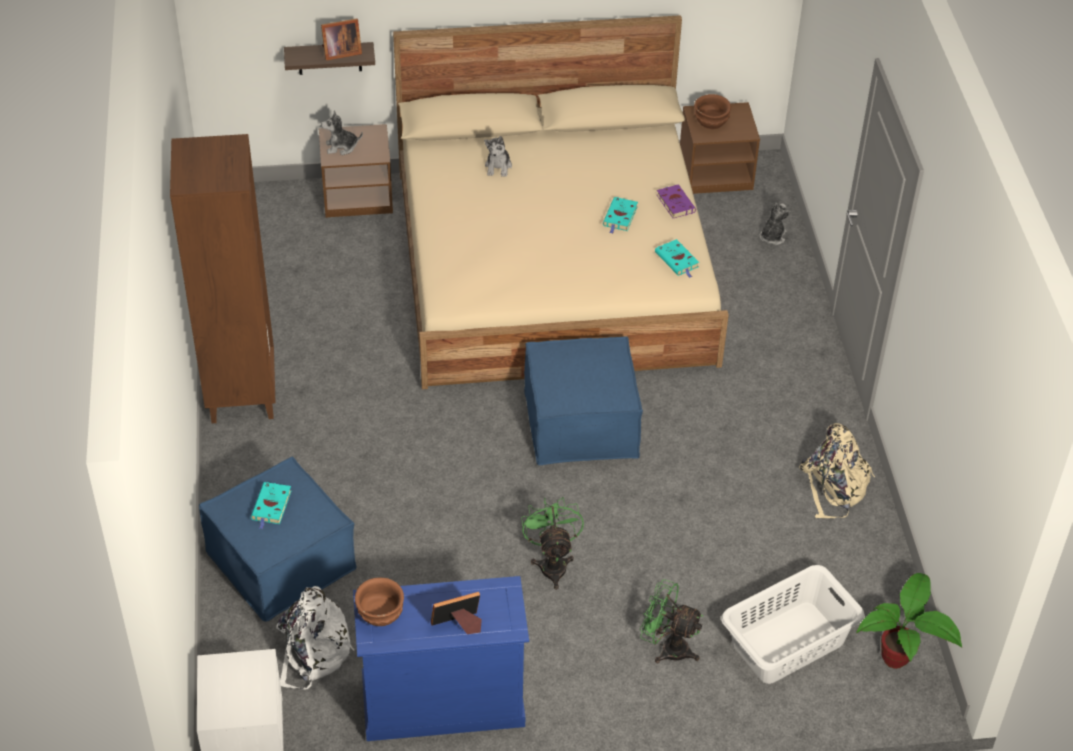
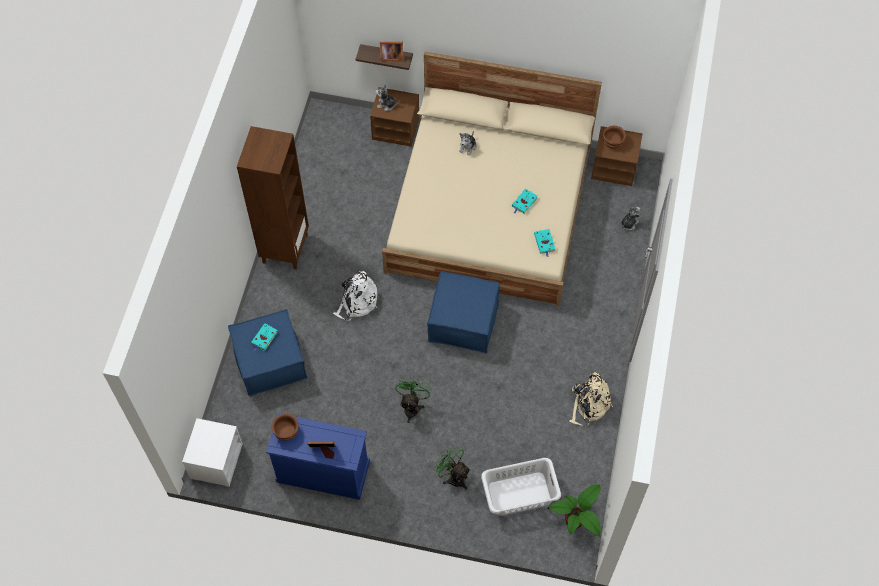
camera: 20 degrees right, 15 degrees up
white backpack [276,586,354,690] -> white backpack moved to [333,271,377,321]
purple book [657,184,696,218] -> none

